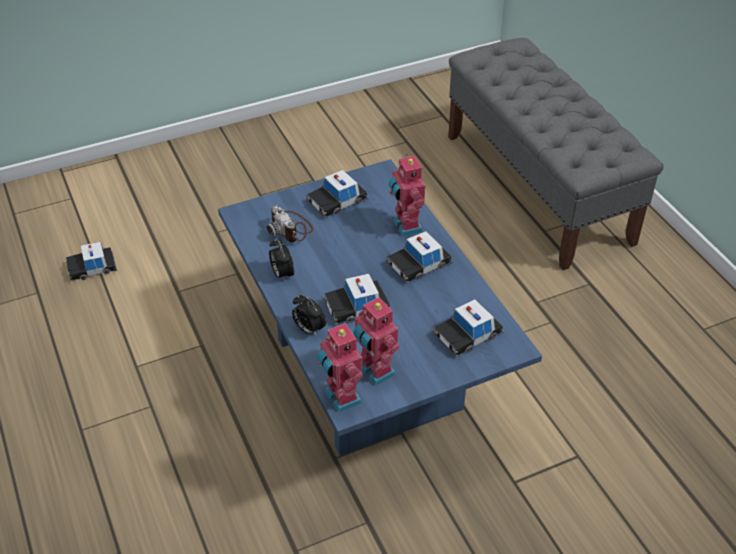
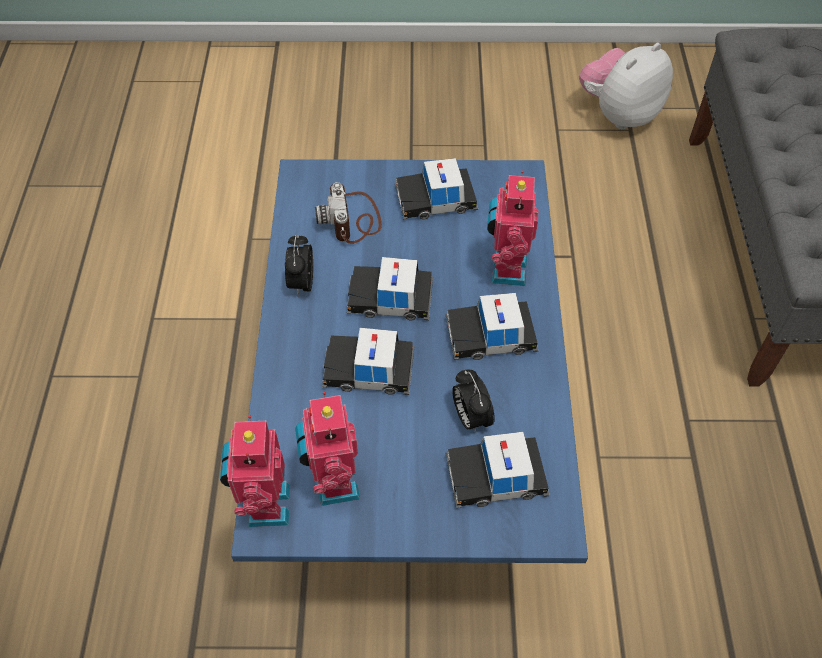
camera: 25 degrees right, 10 degrees up
toy car [66,242,117,281] -> toy car moved to [346,257,433,321]
alarm clock [292,294,326,337] -> alarm clock moved to [452,369,495,433]
none -> plush toy [579,43,673,129]

